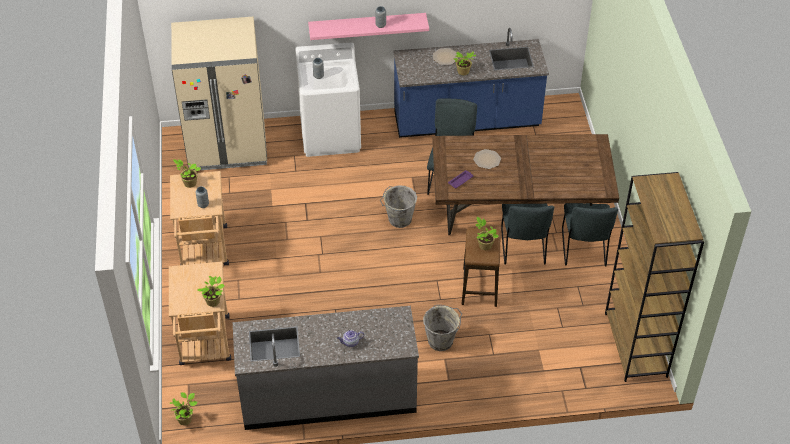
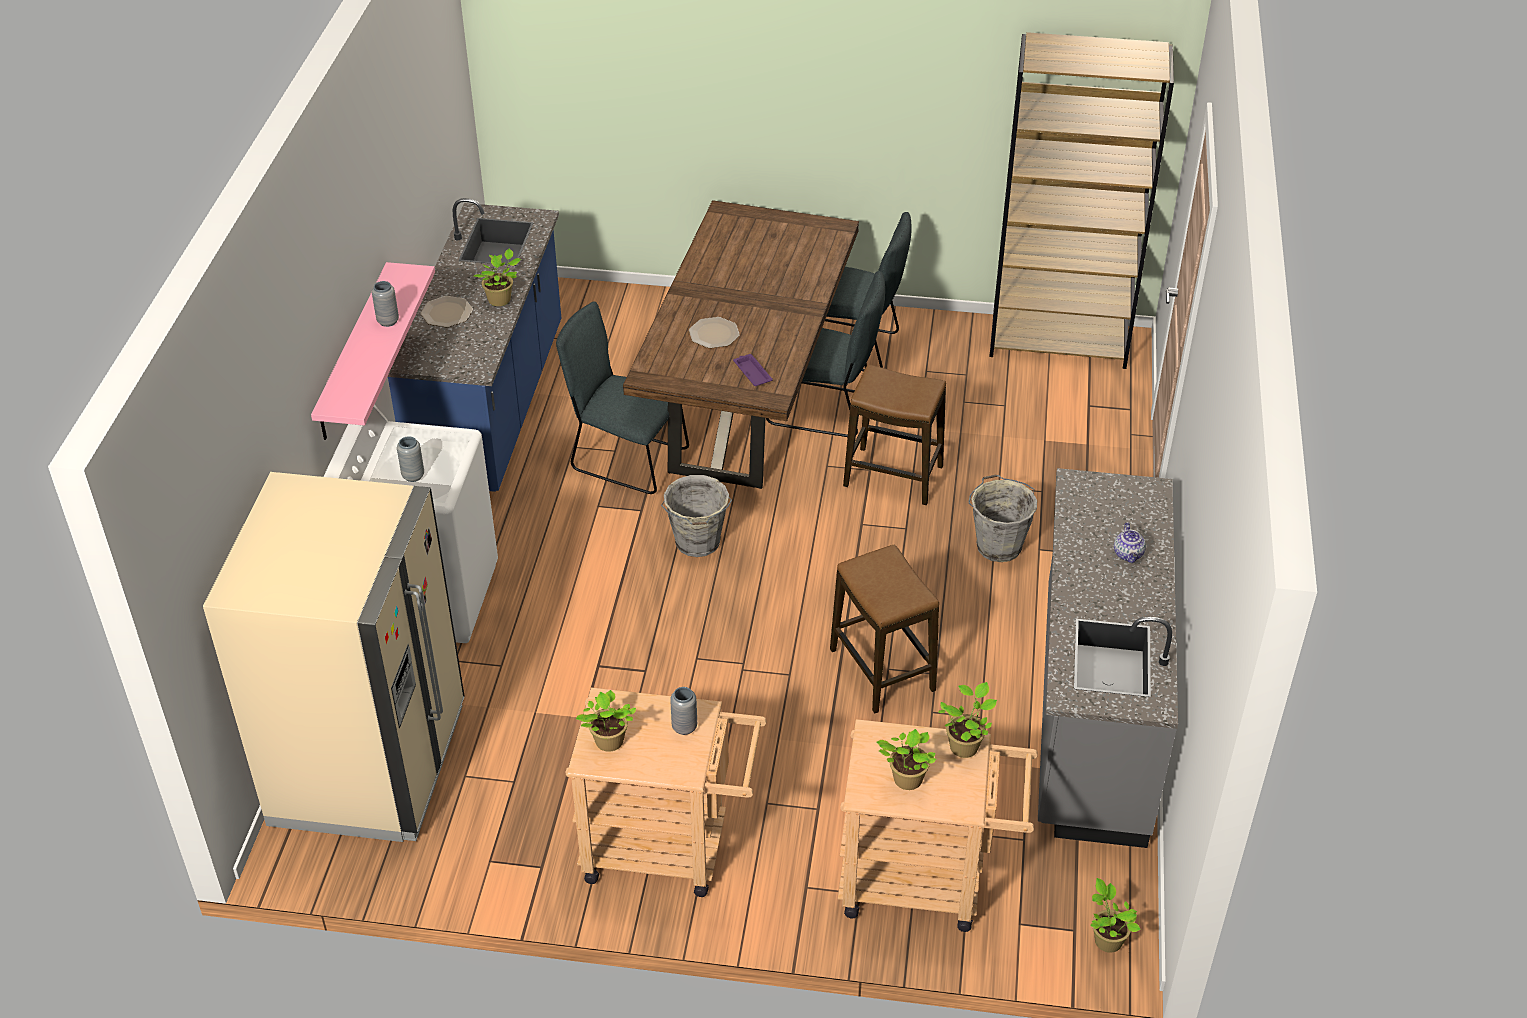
camera: 75 degrees left, 5 degrees down
potted plant [476,217,499,250] -> potted plant moved to [877,729,936,790]
none -> stool [830,544,939,713]

